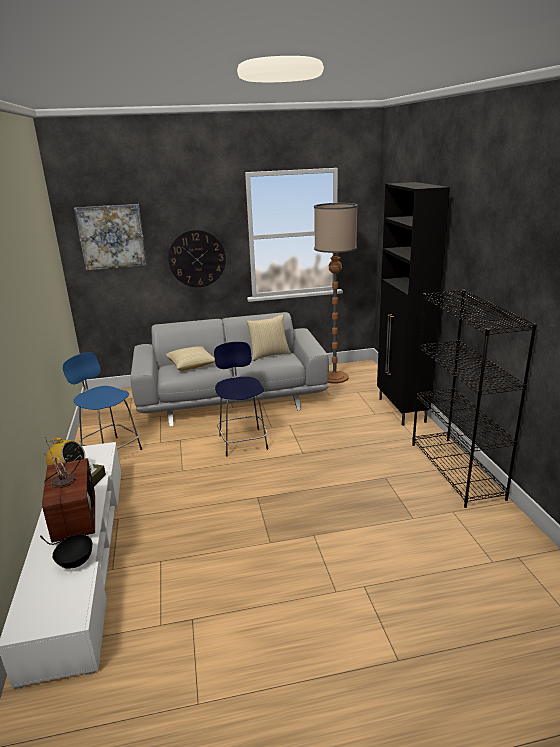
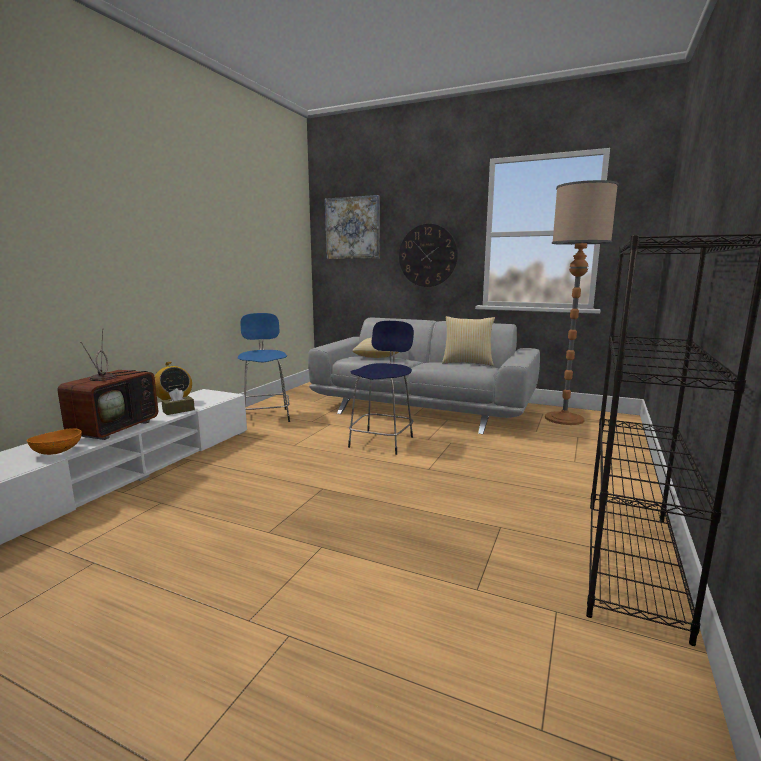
camera: 35 degrees right, 10 degrees down
black bowl [52,534,92,569] -> orange bowl [27,428,82,455]
black cabinet [377,182,450,426] -> none

